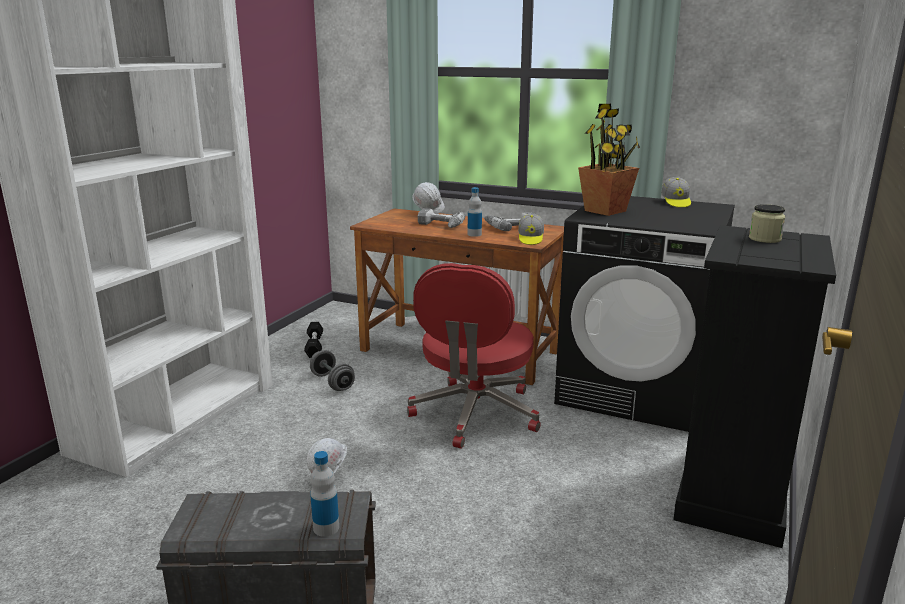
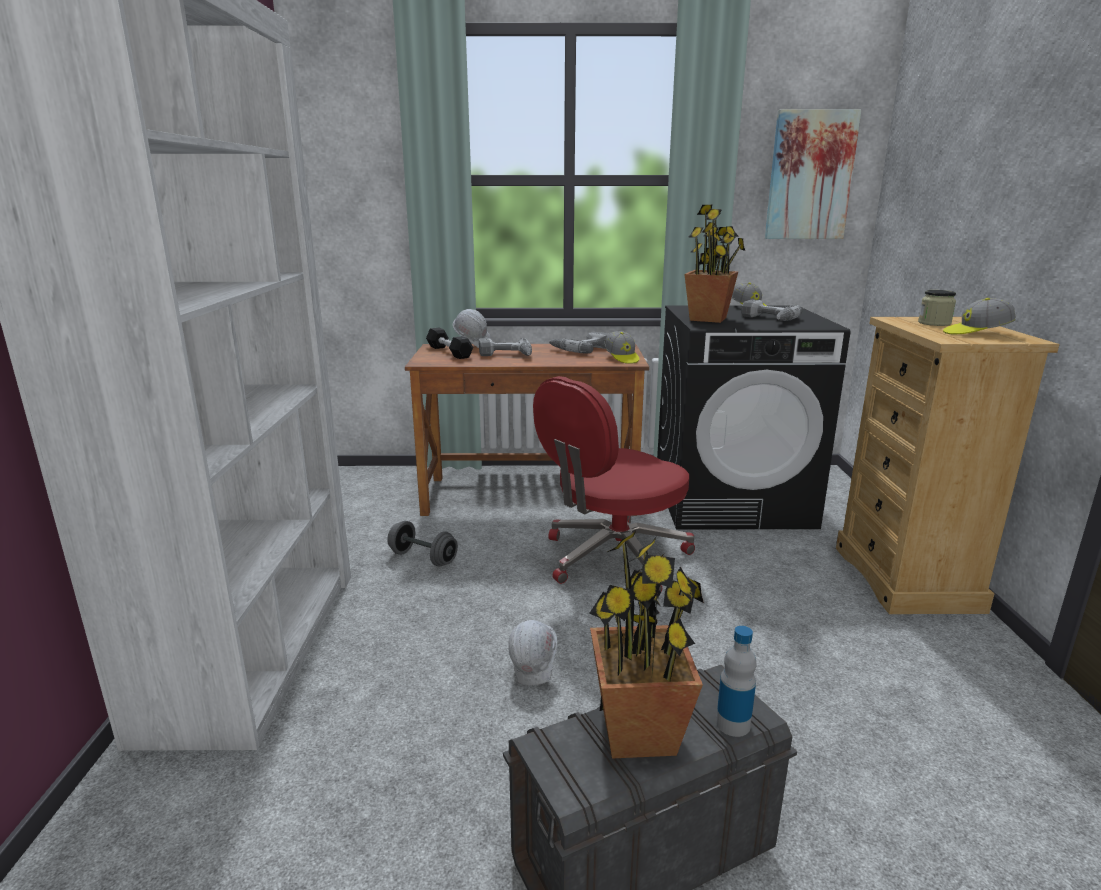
camera: 25 degrees left, 0 degrees up
black dumbbell [304,322,323,358] -> black dumbbell moved to [426,328,473,359]
red office chair [407,263,540,449] -> red office chair turned 60 degrees clockwise [533,376,695,591]
bottle [468,187,482,237] -> none
black dresser [673,225,836,548] -> beige dresser [836,317,1059,614]
none -> potted plant [589,529,704,759]
none -> power drill [741,299,803,321]
none -> picture [765,110,861,239]
none -> cap [943,298,1016,334]

